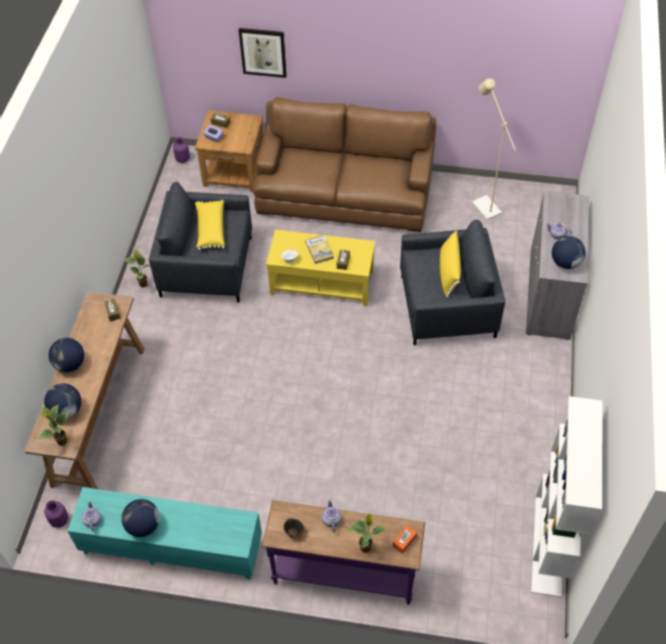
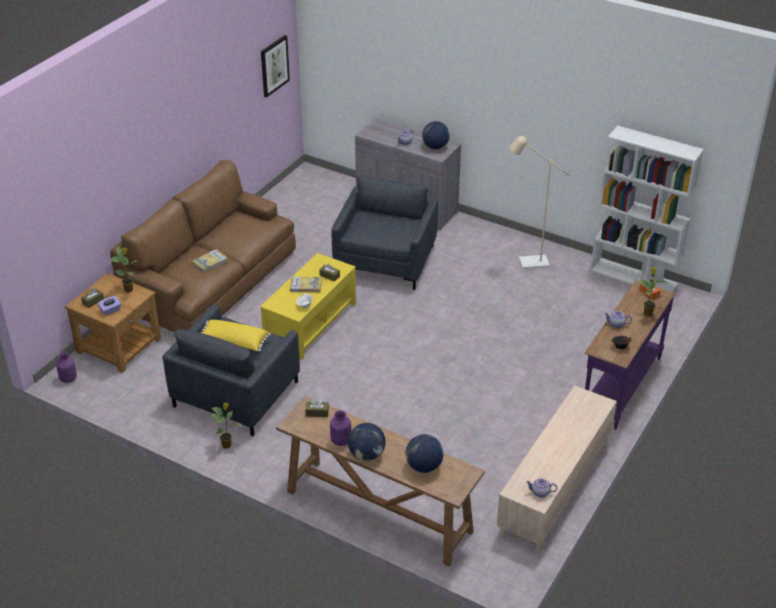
camera: 70 degrees left, 15 degrees down
potted plant [39,405,68,446] -> potted plant moved to [109,248,137,293]
purple vase [44,500,68,528] -> purple vase moved to [330,410,351,446]
turquoise tv stand [67,487,262,580] -> beige tv stand [497,385,617,553]
globe [121,499,160,537] -> none
picture [239,28,287,78] -> picture moved to [261,35,290,98]
yellow pillow [440,231,461,297] -> none
beige floor lamp [472,78,516,220] -> beige floor lamp moved to [509,136,570,269]
none -> book [192,249,228,273]

